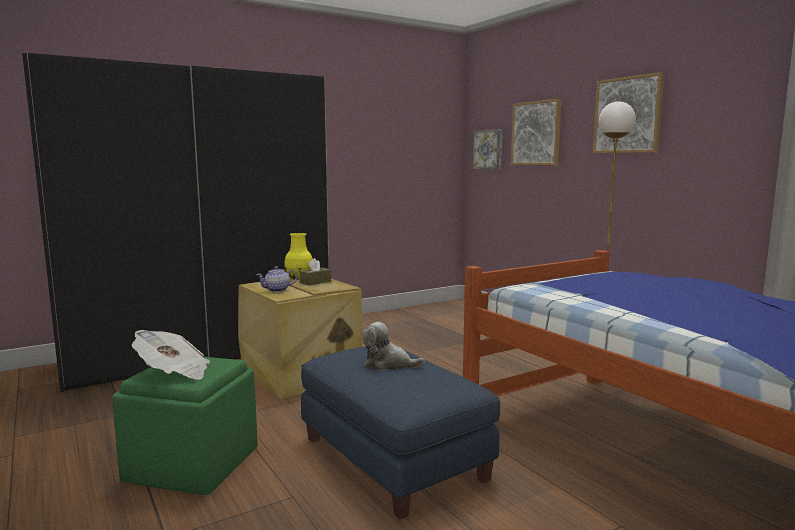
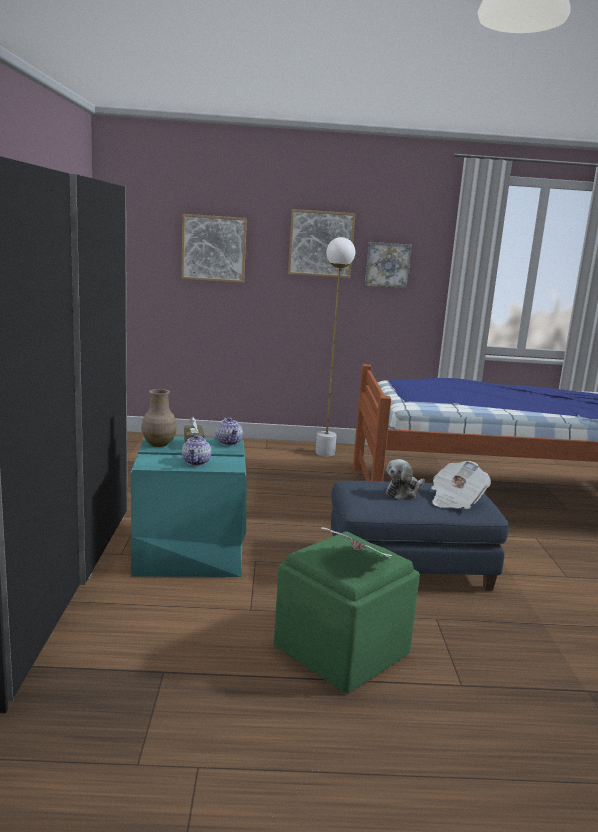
camera: 60 degrees left, 5 degrees up
beige storage box [238,277,362,399] -> turquoise storage box [131,436,246,577]
yellow vase [284,233,313,280] -> brown vase [141,389,177,447]
picture [473,129,502,169] -> picture moved to [365,242,412,289]
none -> teapot [216,417,243,445]
none -> newspaper [431,461,491,509]

